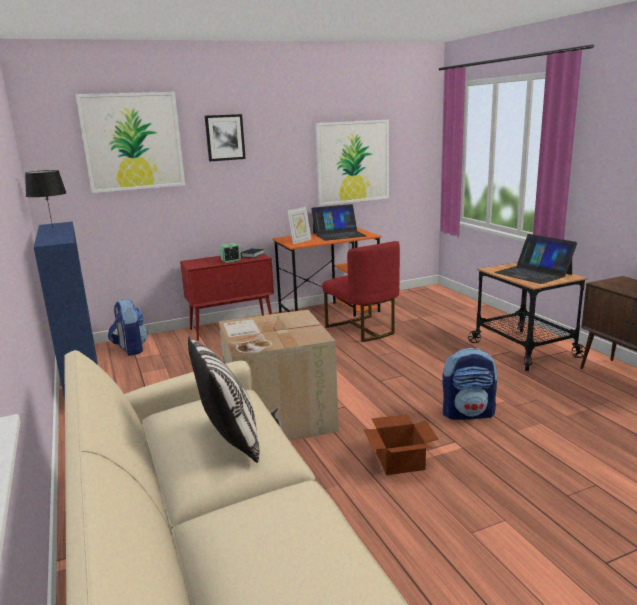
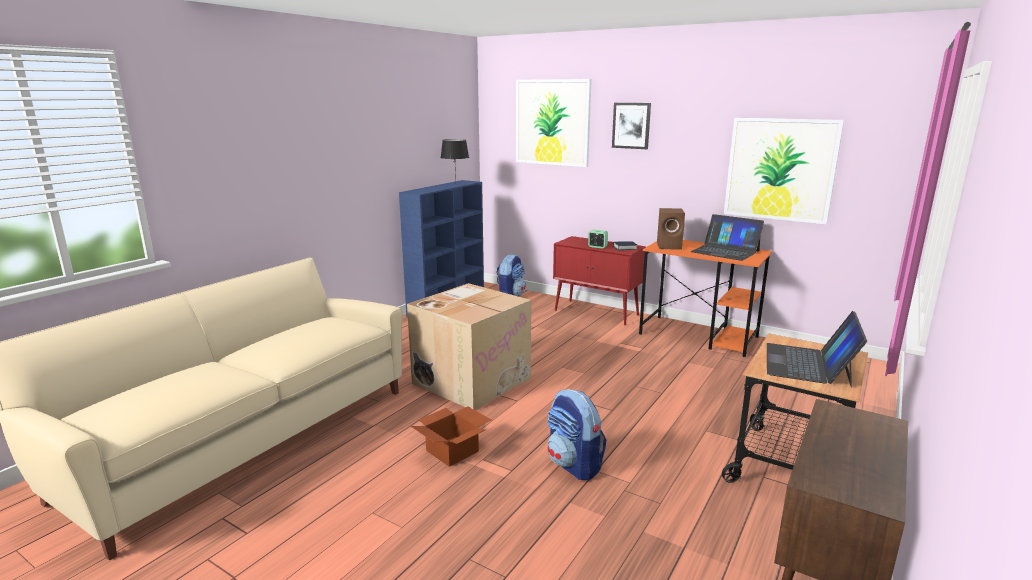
camera: 55 degrees right, 0 degrees up
pillow [188,336,259,463] -> none
picture frame [287,207,311,244] -> brown speaker [657,208,685,249]
red chair [322,241,400,342] -> none

